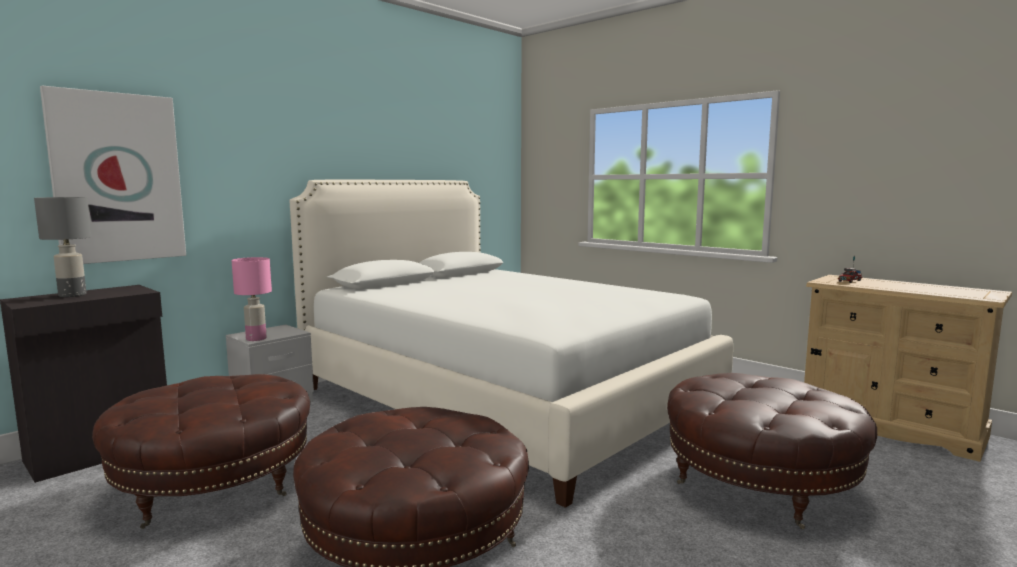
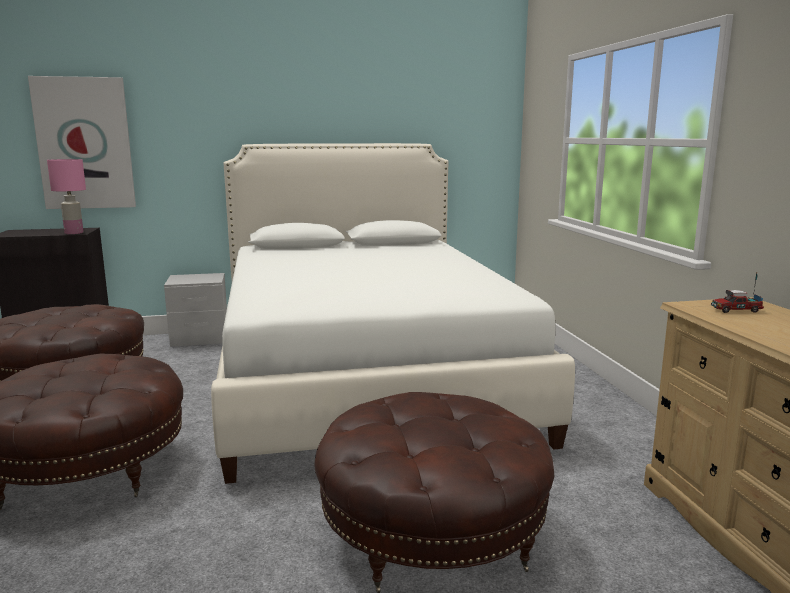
camera: 35 degrees right, 5 degrees up
grey table lamp [34,197,91,297] -> none
pink table lamp [231,257,272,341] -> pink table lamp moved to [47,159,86,234]

